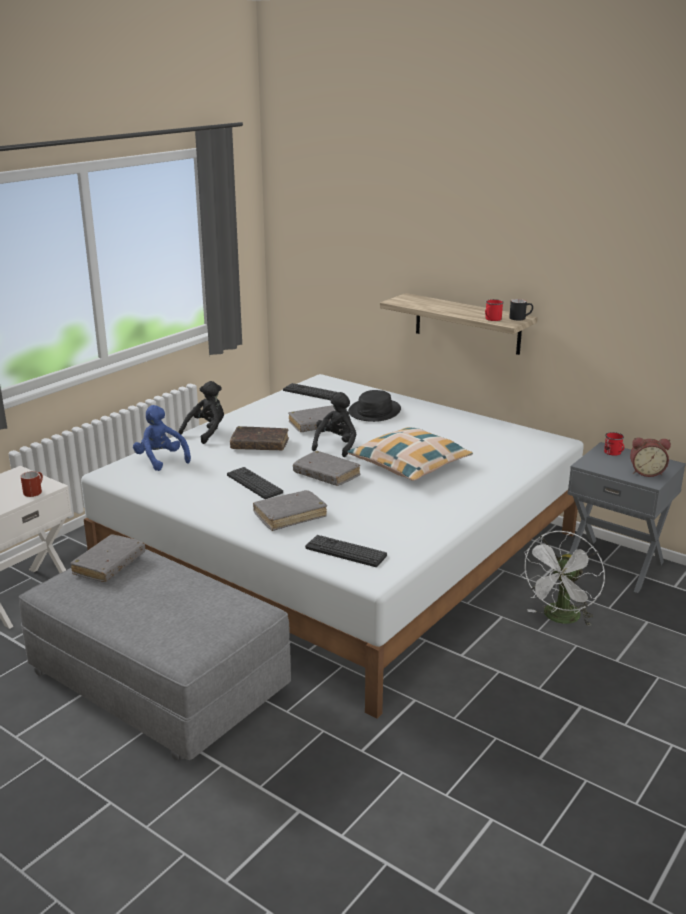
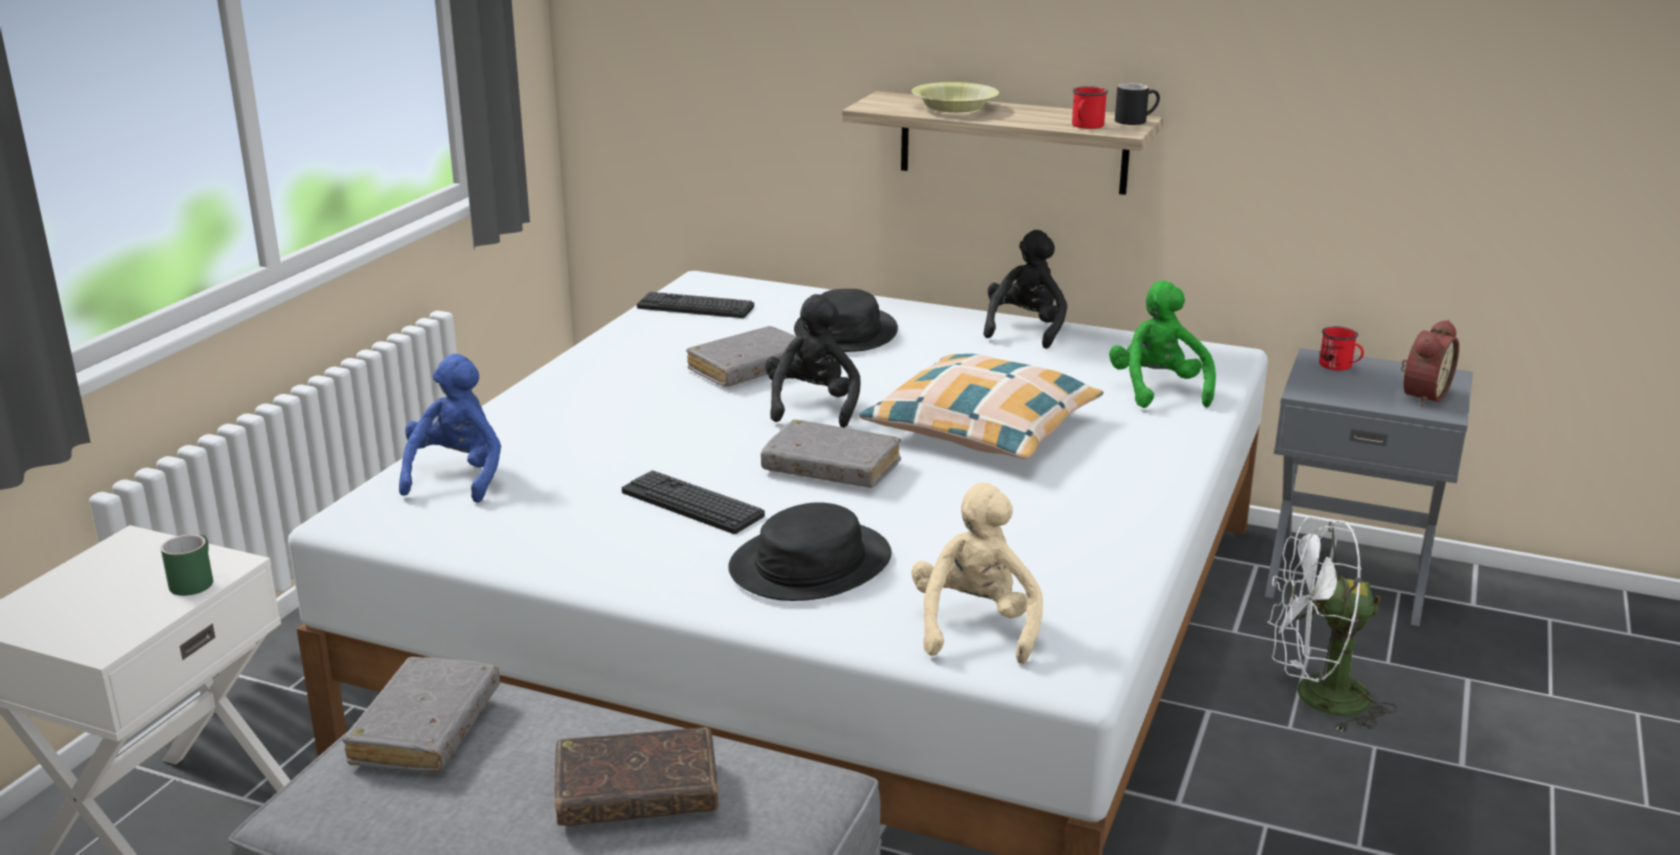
camera: 15 degrees left, 0 degrees up
red mug [20,471,43,497] -> green mug [161,534,213,596]
blue plush toy [133,405,191,471] -> blue plush toy turned 60 degrees clockwise [399,354,501,503]
black plush toy [178,381,224,444] -> black plush toy moved to [983,230,1067,349]
brown book [230,426,289,450] -> brown book moved to [554,727,718,826]
grey book [253,490,327,531] -> black hat [728,502,891,601]
keyboard [305,535,387,567] -> beige plush toy [911,482,1043,664]
white fan [521,531,605,626] -> white fan turned 75 degrees clockwise [1267,517,1397,733]
alarm clock [630,437,671,477] -> alarm clock turned 45 degrees counterclockwise [1401,320,1459,406]
none -> yellow bowl [911,82,999,113]
none -> green plush toy [1109,281,1216,408]

